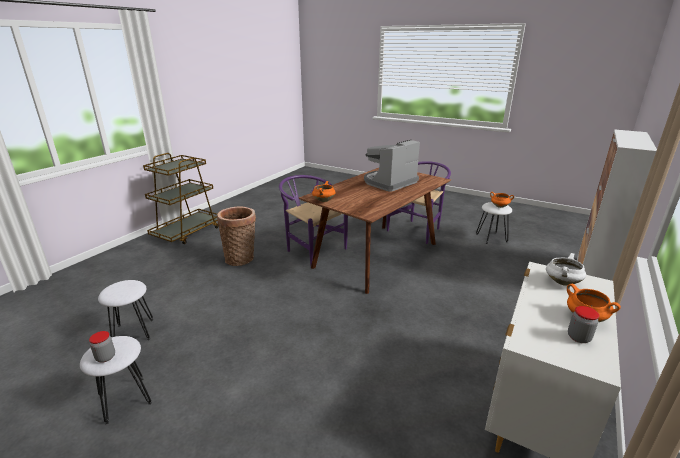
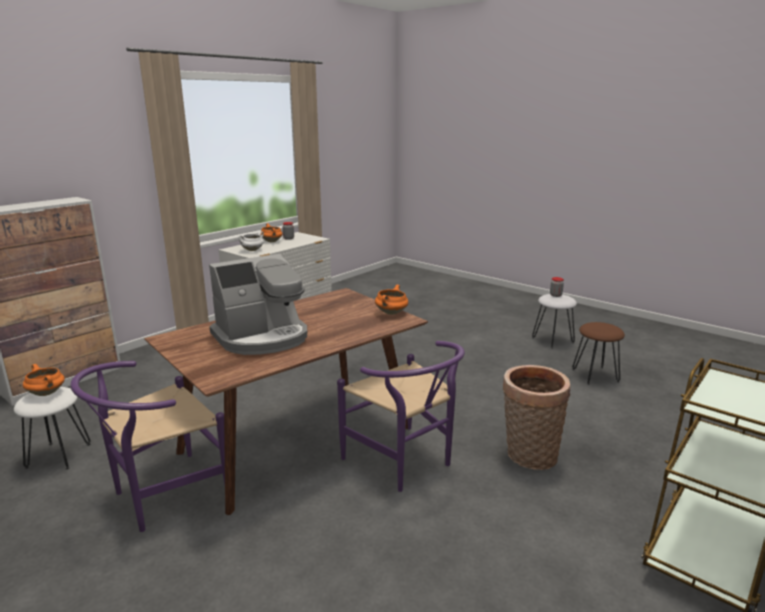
camera: 170 degrees left, 5 degrees down
white stool [98,280,153,340] -> brown stool [572,322,625,385]

